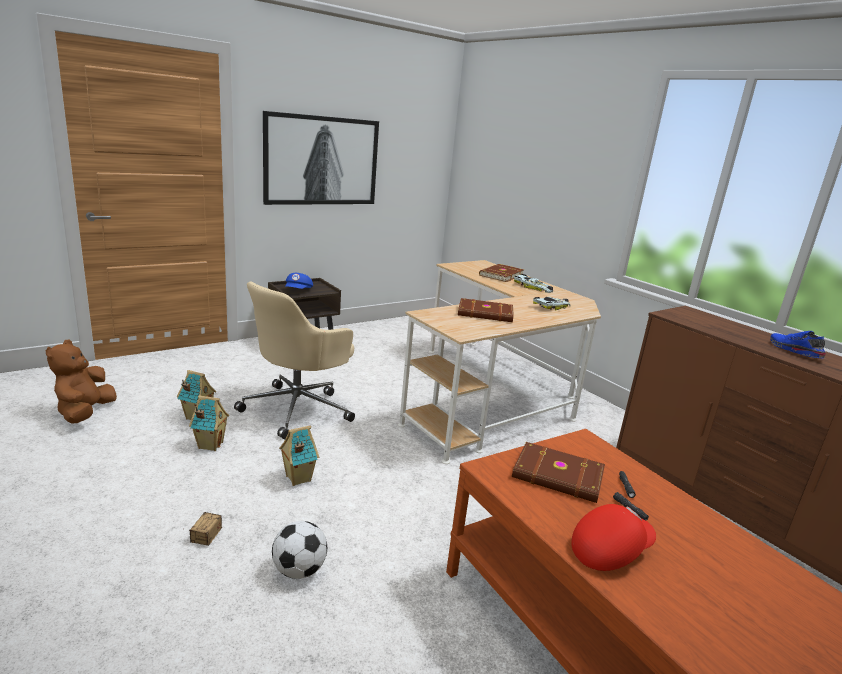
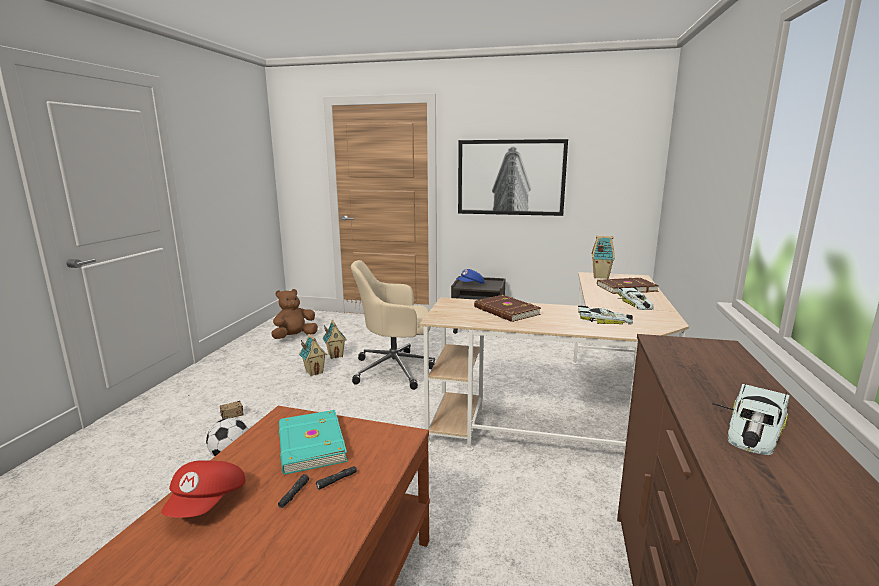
camera: 50 degrees right, 5 degrees down
toy house [279,425,319,486] -> toy house moved to [592,236,615,279]
brown book [512,442,605,503] -> turquoise book [279,410,347,474]
red cap [571,504,656,571] -> red cap turned 75 degrees clockwise [161,460,246,518]
blue shoe [770,331,826,358] -> toy car [712,383,790,455]

